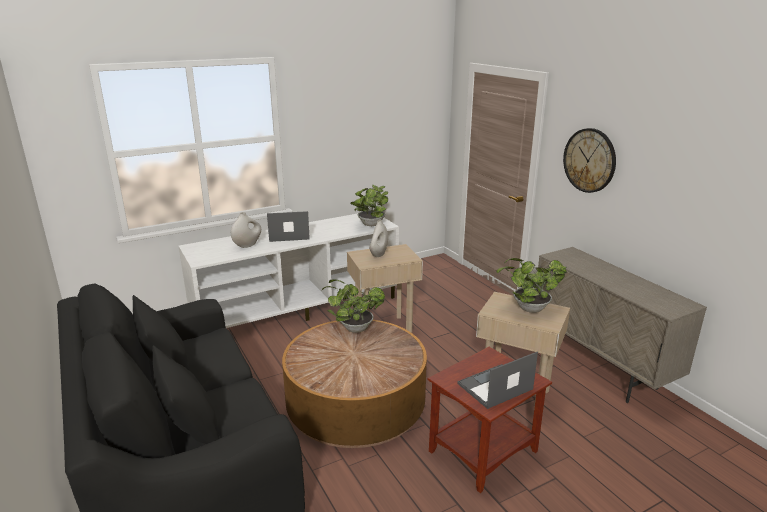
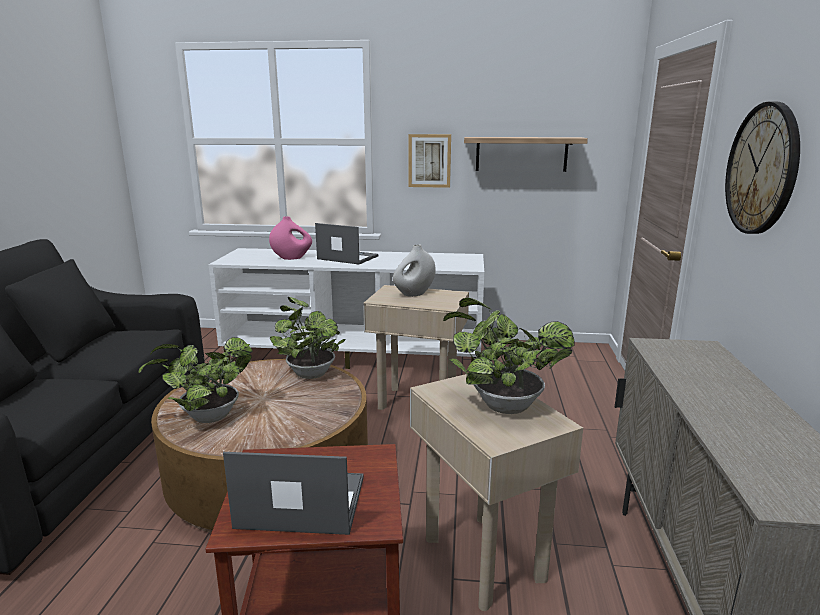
camera: 35 degrees right, 5 degrees down
white vase [231,212,261,248] -> pink vase [269,217,312,260]
potted plant [350,185,388,226] -> potted plant moved to [139,337,253,423]
none -> picture [408,134,451,188]
none -> shelf [464,137,588,172]

